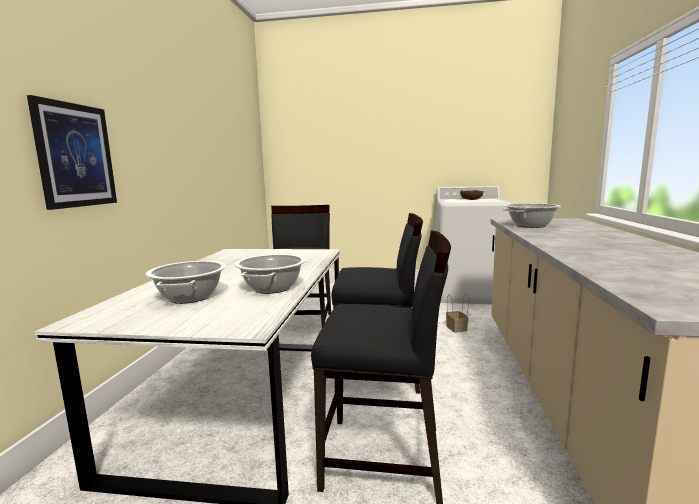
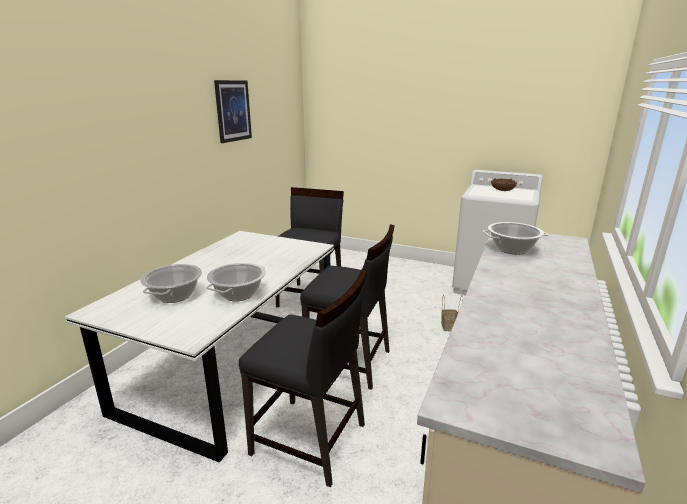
camera: 15 degrees right, 10 degrees up
picture [27,95,117,210] -> picture moved to [214,80,252,143]

